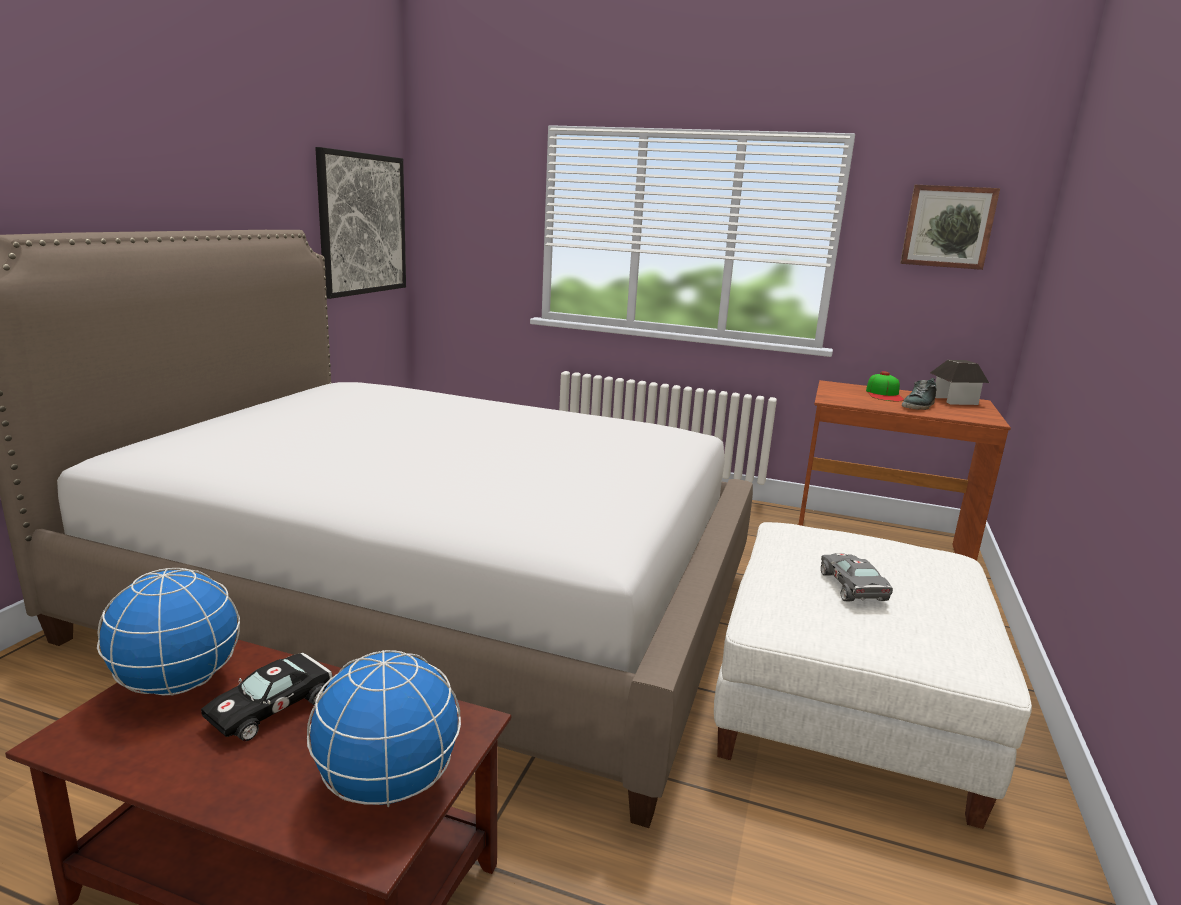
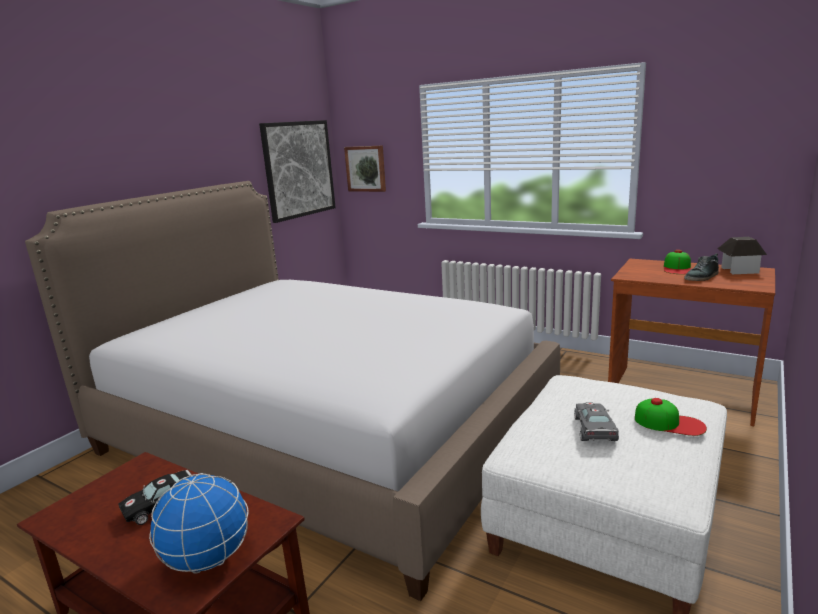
camera: 15 degrees right, 0 degrees up
globe [97,568,240,695] -> none
picture [900,185,1000,270] -> picture moved to [344,145,386,192]
none -> cap [635,398,707,436]

